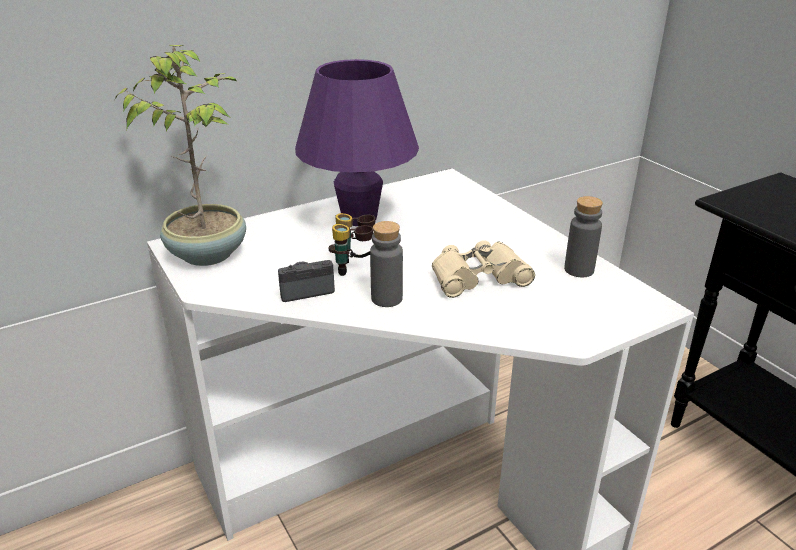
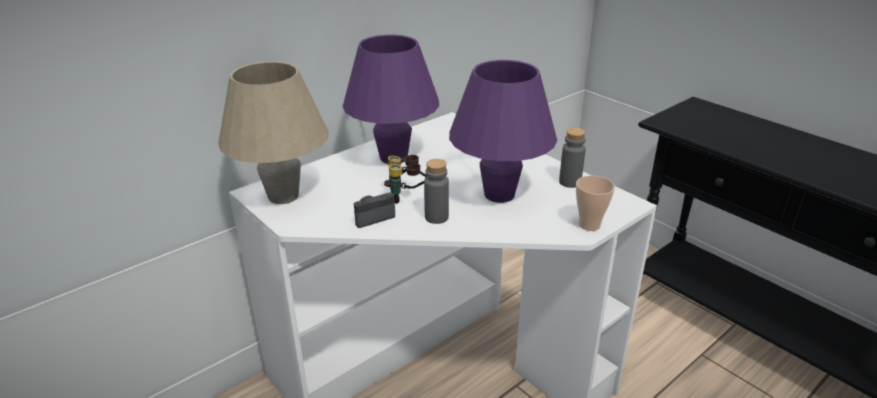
camera: 10 degrees left, 0 degrees up
potted plant [115,45,246,266] -> beige table lamp [218,61,329,204]
beige binoculars [432,240,535,298] -> purple table lamp [449,60,557,203]
none -> cup [576,175,615,231]

